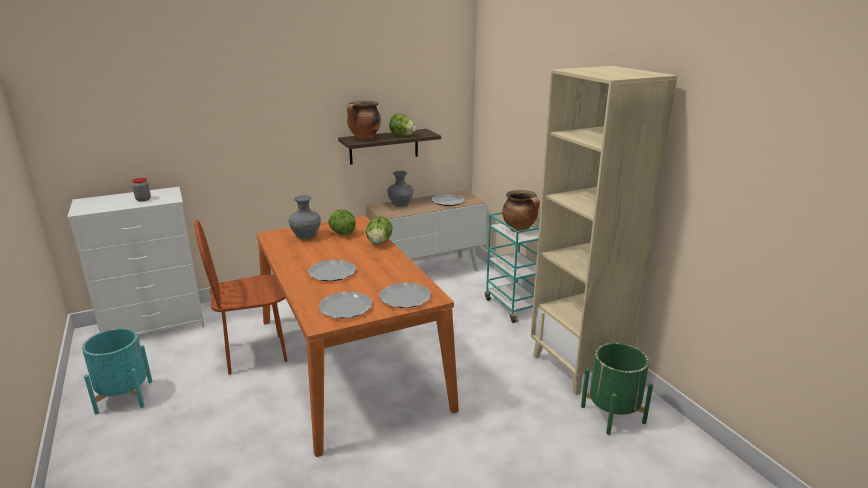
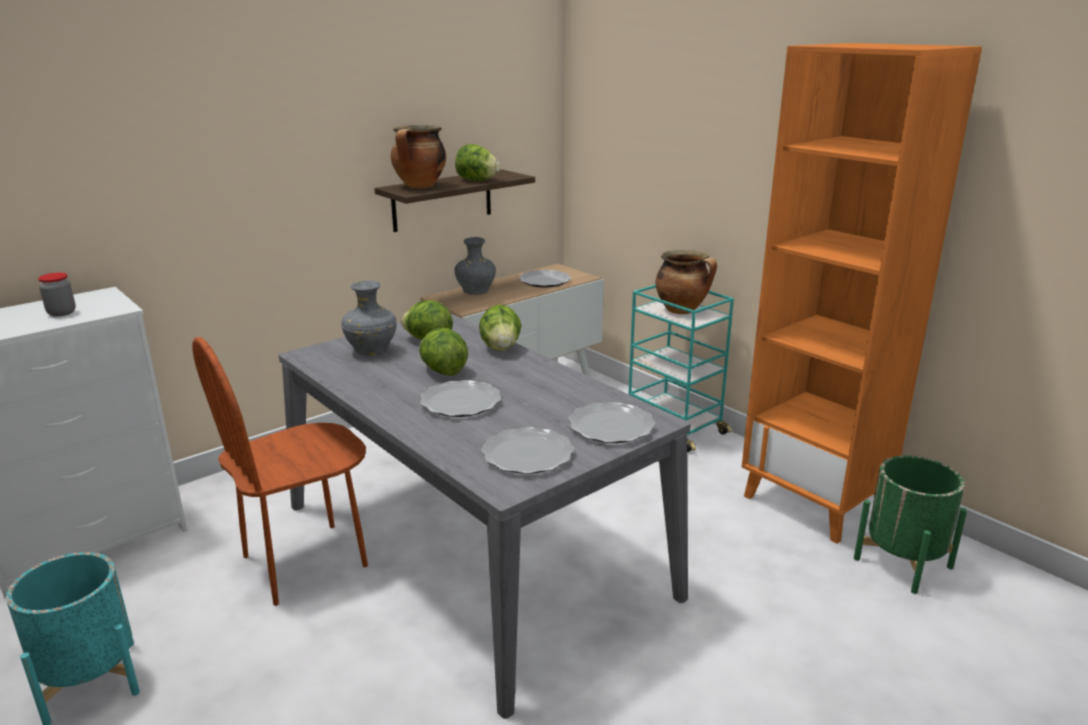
camera: 15 degrees left, 0 degrees up
orange dining table [256,216,459,457] -> grey dining table [279,313,691,719]
beige bookcase [531,66,677,395] -> orange bookcase [742,43,982,544]
none -> lettuce [419,328,468,376]

